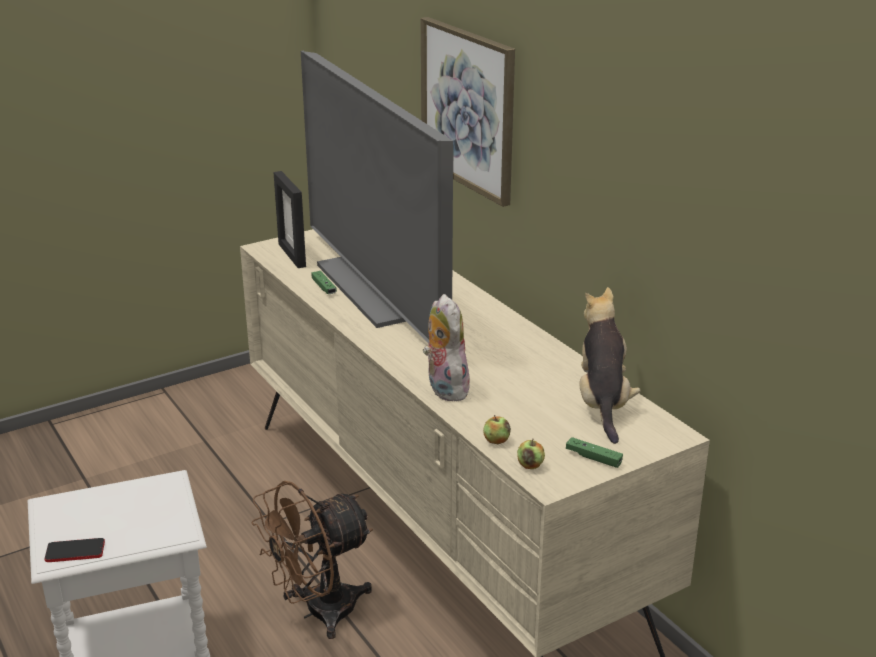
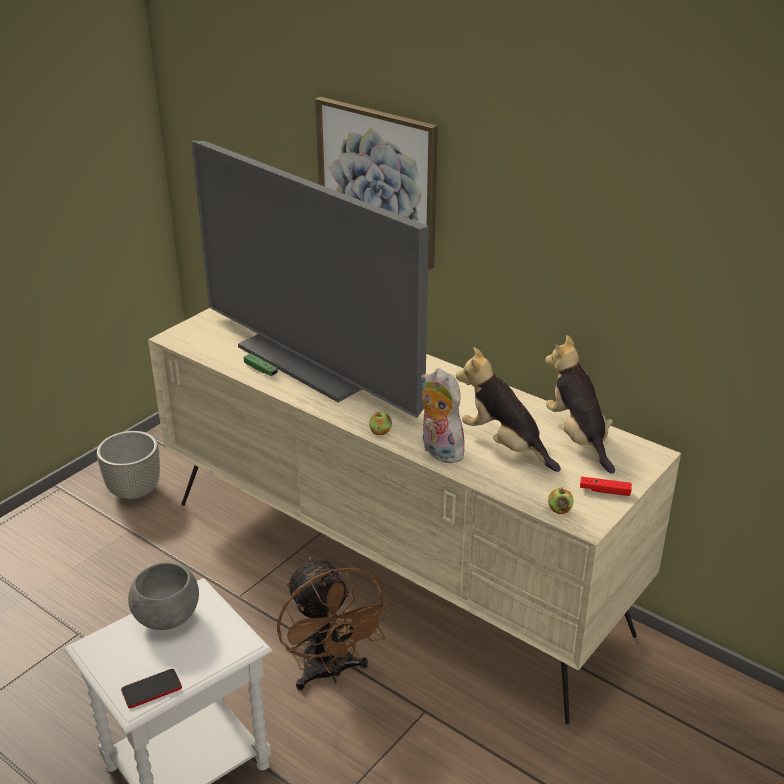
camera: 20 degrees left, 5 degrees up
brown fan [251,481,373,639] -> brown fan turned 60 degrees counterclockwise [277,557,393,690]
picture frame [273,171,306,268] -> none
apple [483,415,511,444] -> apple moved to [369,412,392,435]
green game controller [566,437,623,468] -> red game controller [580,477,632,496]
none -> grey planter [97,431,160,501]
none -> grey bowl [128,562,199,630]
none -> plush toy [456,347,561,472]

